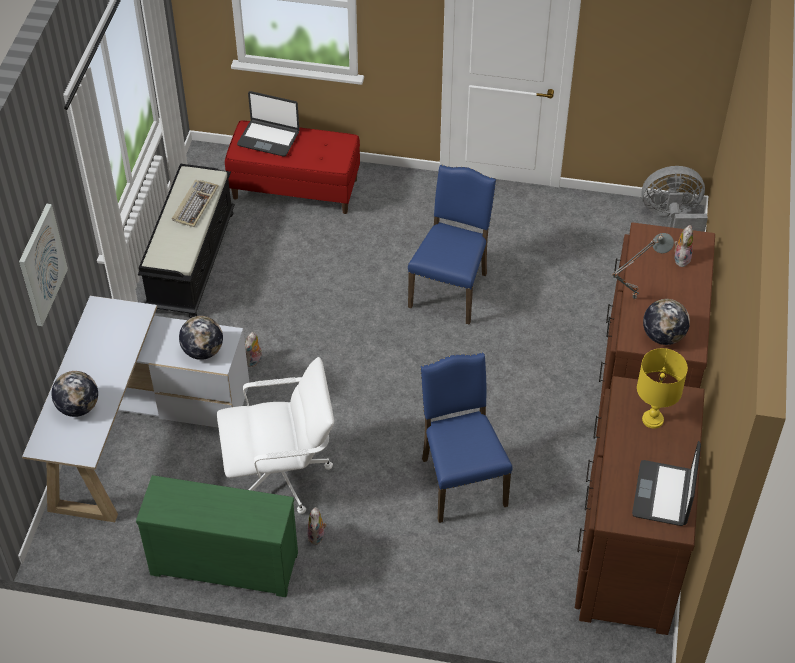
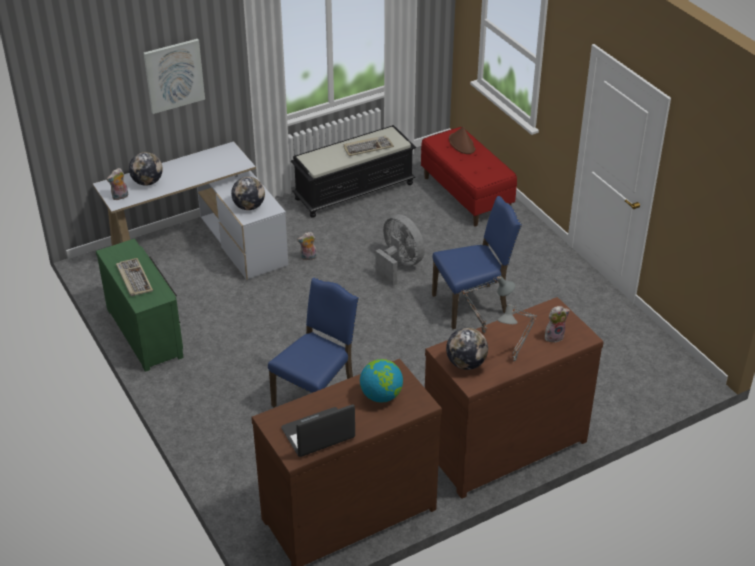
camera: 50 degrees right, 10 degrees down
white office chair [217,357,334,514] -> none
laptop [237,91,299,157] -> brown hat [449,126,475,154]
plush toy [307,507,327,545] -> plush toy moved to [107,168,128,200]
yellow table lamp [637,348,688,429] -> globe [360,359,403,403]
grey fan [641,166,708,232] -> grey fan moved to [375,214,425,286]
none -> keyboard [116,258,153,296]
none -> grey table lamp [497,304,537,362]

